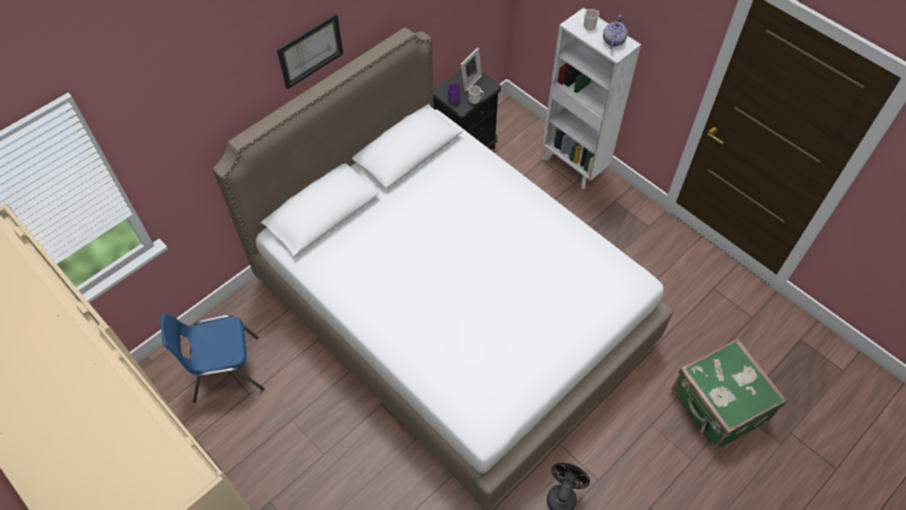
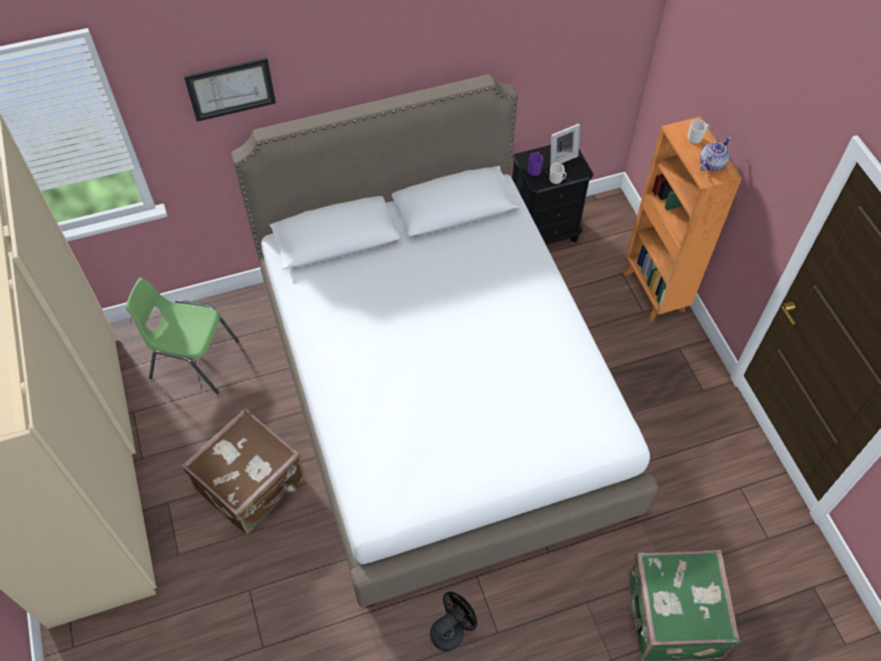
camera: 25 degrees right, 0 degrees up
blue chair [161,313,265,403] -> green chair [126,278,239,394]
picture [277,14,343,89] -> picture moved to [184,58,276,122]
white bookcase [543,8,641,189] -> orange bookcase [623,117,742,322]
none -> brown suitcase [182,408,305,535]

